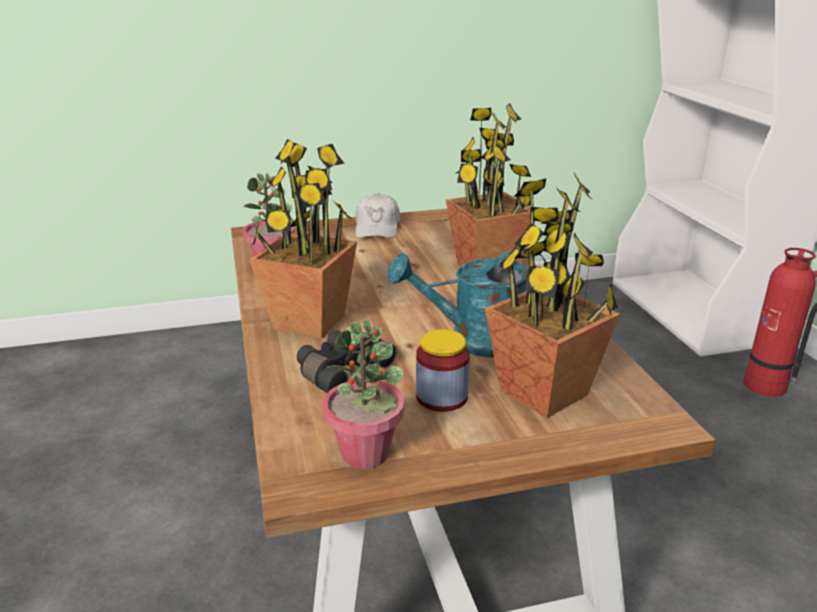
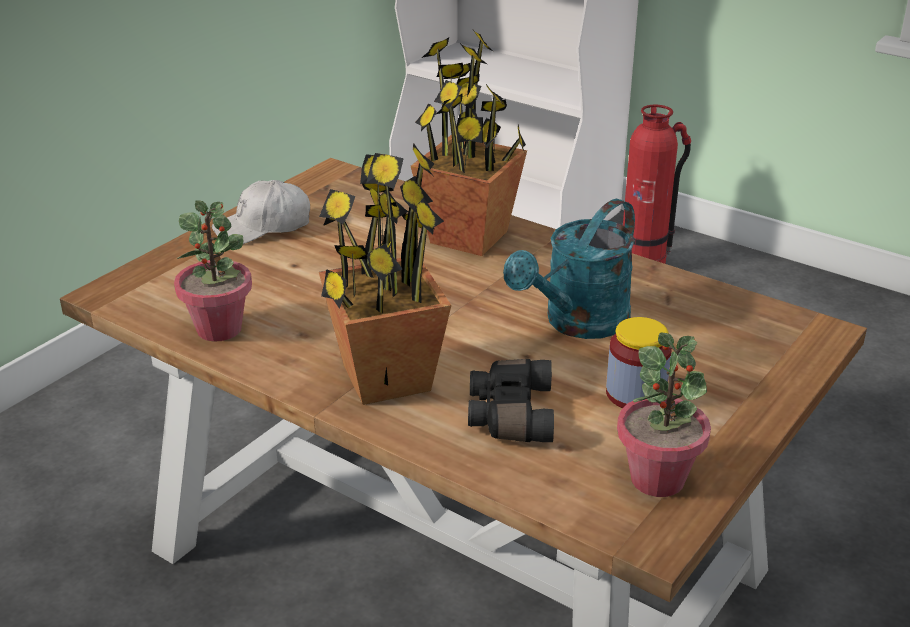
camera: 40 degrees left, 5 degrees up
white cap [355,193,400,238] -> white cap turned 105 degrees clockwise [212,180,310,244]
potted plant [485,173,620,418] -> none

